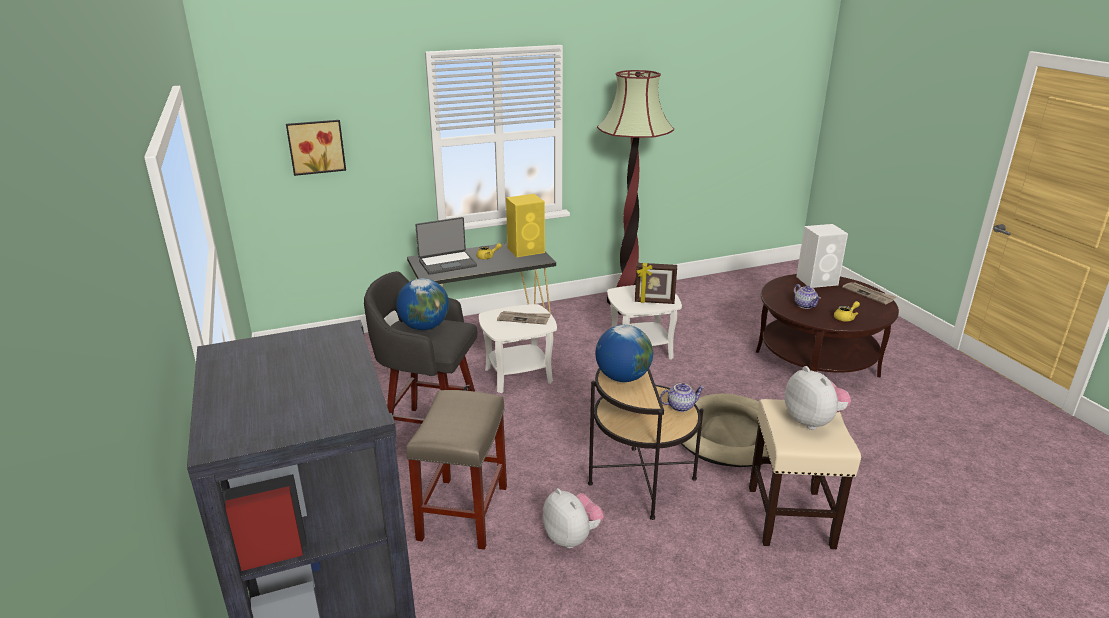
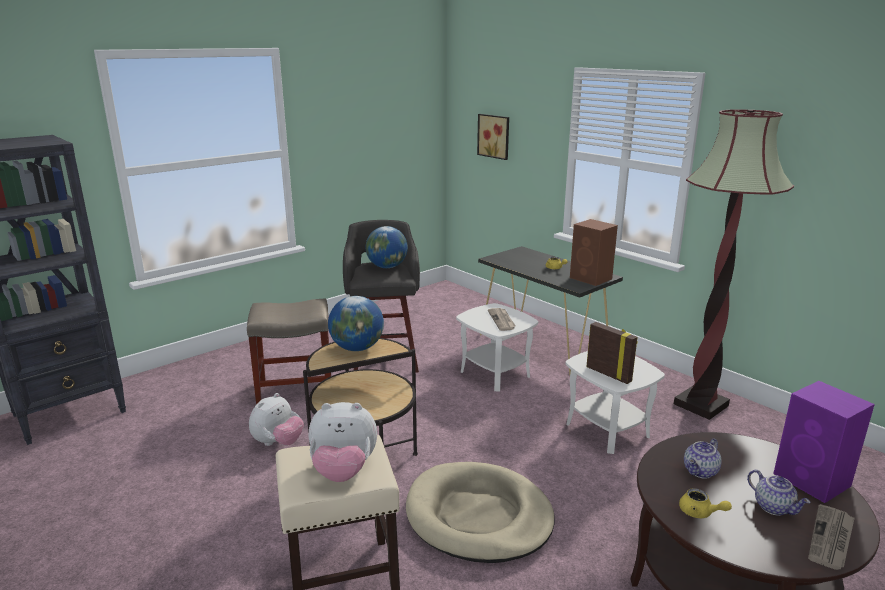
camera: 70 degrees right, 5 degrees down
laptop [415,217,477,275] -> none
yellow speaker [506,194,545,257] -> brown speaker [570,219,618,286]
picture frame [635,263,677,304] -> picture frame turned 150 degrees clockwise [586,322,638,384]
teapot [660,383,705,412] -> teapot moved to [747,470,810,516]
plush toy [785,366,851,430] -> plush toy turned 45 degrees clockwise [309,402,377,482]
white speaker [796,224,848,288] -> purple speaker [773,381,875,503]

